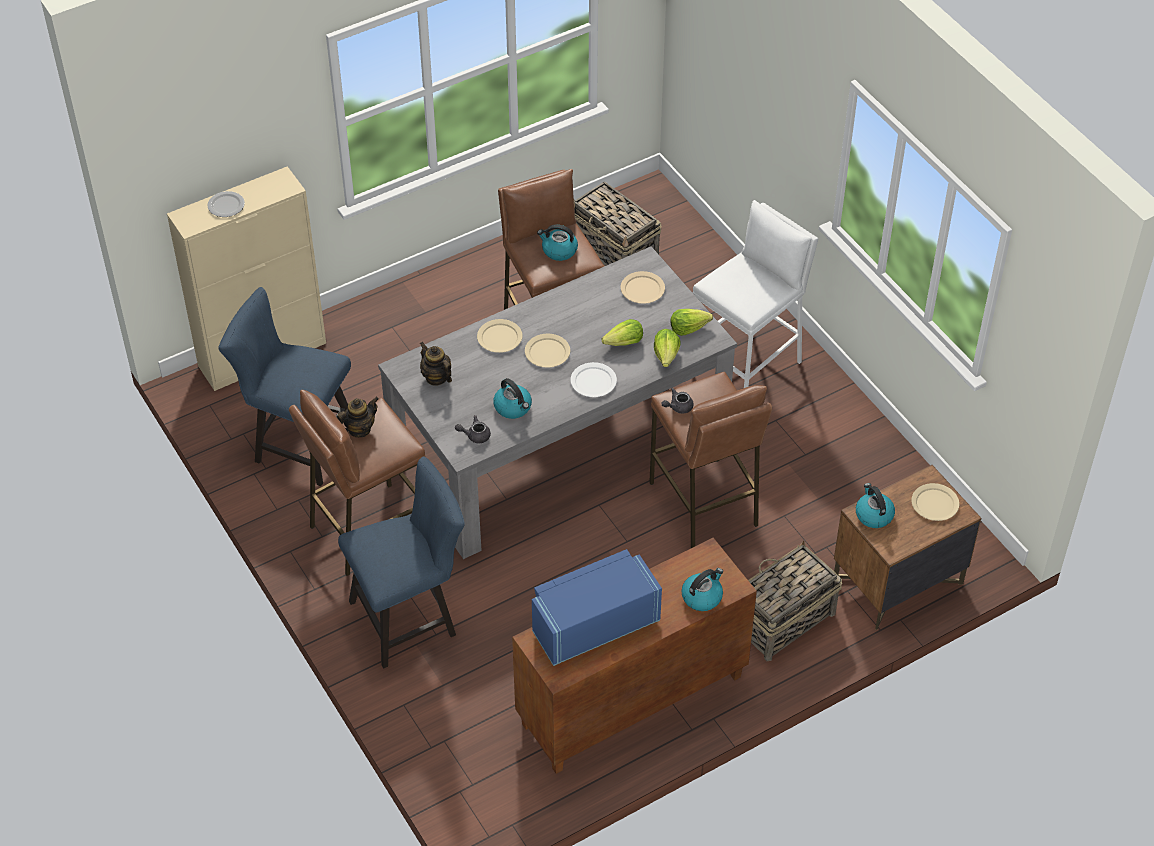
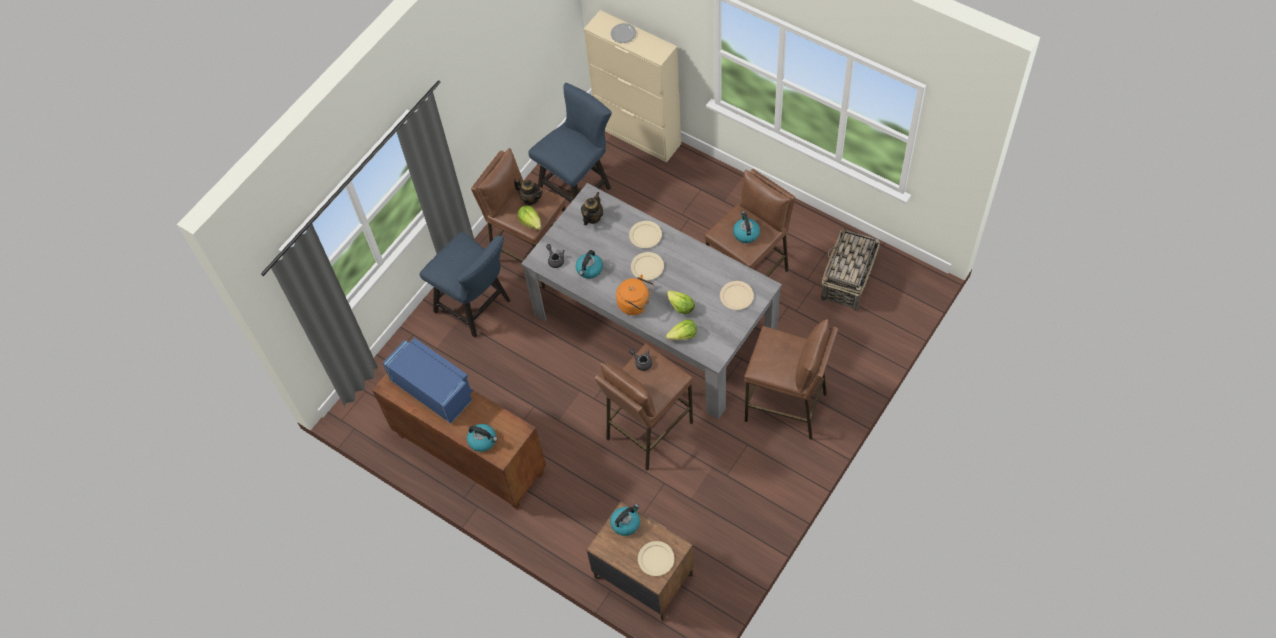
camera: 70 degrees right, 10 degrees up
blue chair [219,287,351,486] -> blue chair turned 45 degrees clockwise [528,83,612,203]
white plate [571,362,617,397] -> orange kettle [616,274,654,315]
lettuce [670,309,713,336] -> lettuce moved to [518,205,541,230]
white stool [693,200,818,388] -> brown stool [744,319,838,440]
basket [748,541,842,661] -> none

